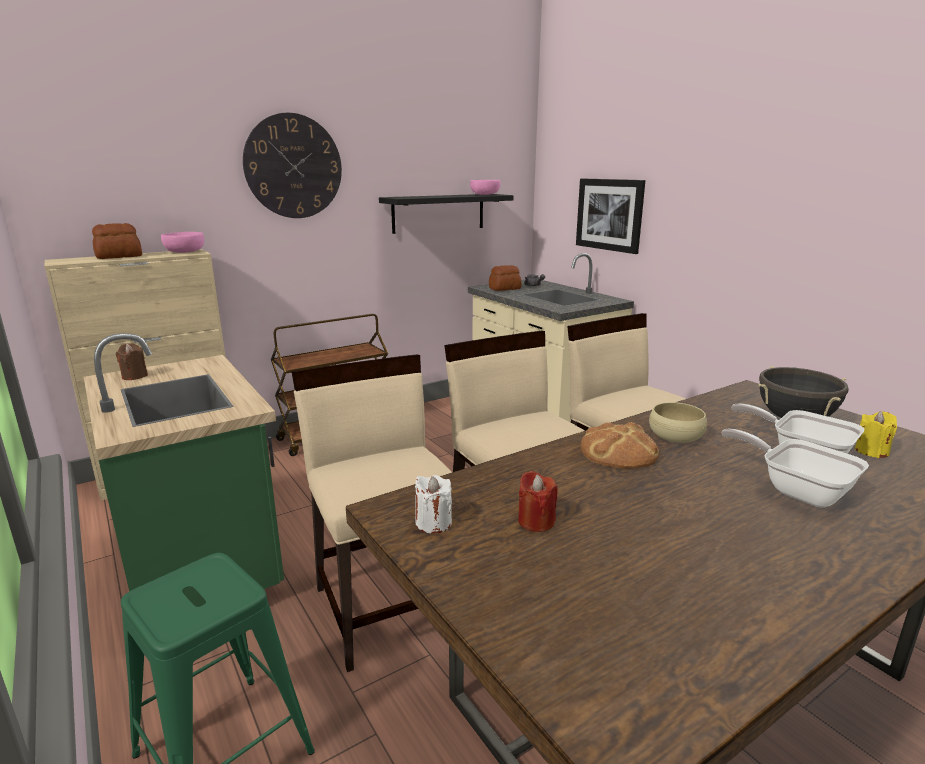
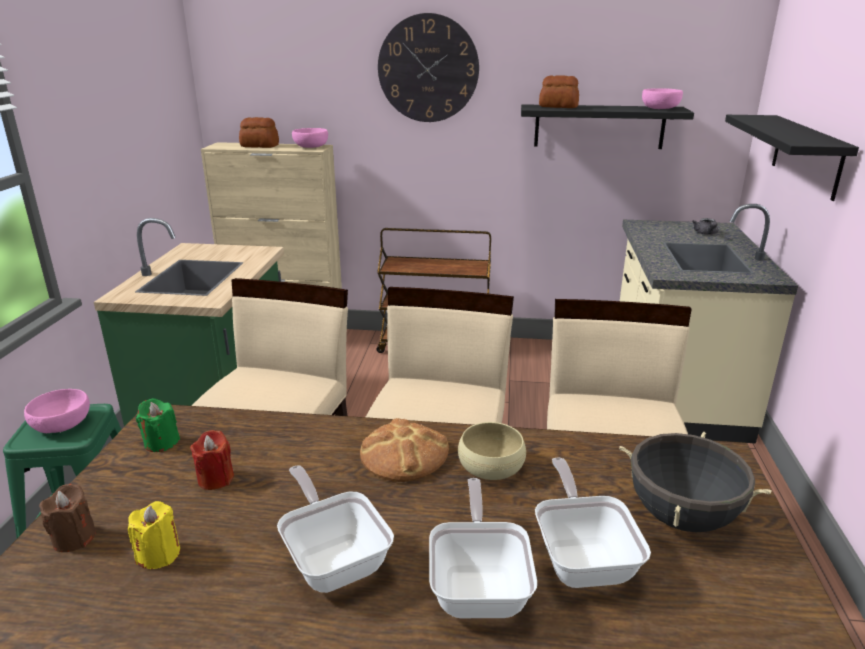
camera: 40 degrees right, 5 degrees up
brown candle [115,344,148,380] -> brown candle moved to [39,484,96,552]
white candle [415,475,452,533] -> green candle [136,398,180,452]
bread [489,265,522,291] -> bread moved to [539,75,579,108]
picture [576,178,646,254] -> black shelf [725,115,859,201]
yellow candle [855,411,897,458] -> yellow candle moved to [128,501,180,569]
none -> pink bowl [24,389,90,433]
none -> frying pan [277,465,394,593]

